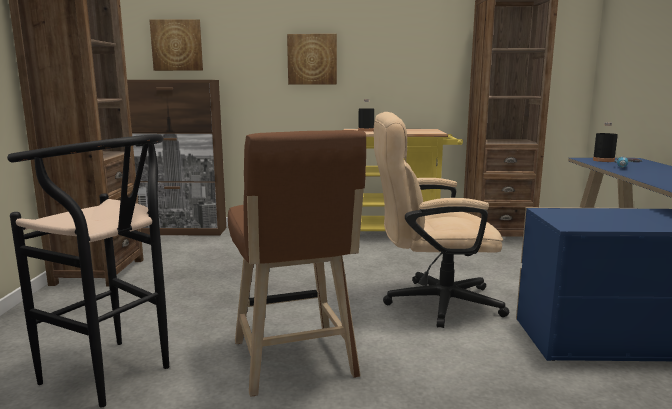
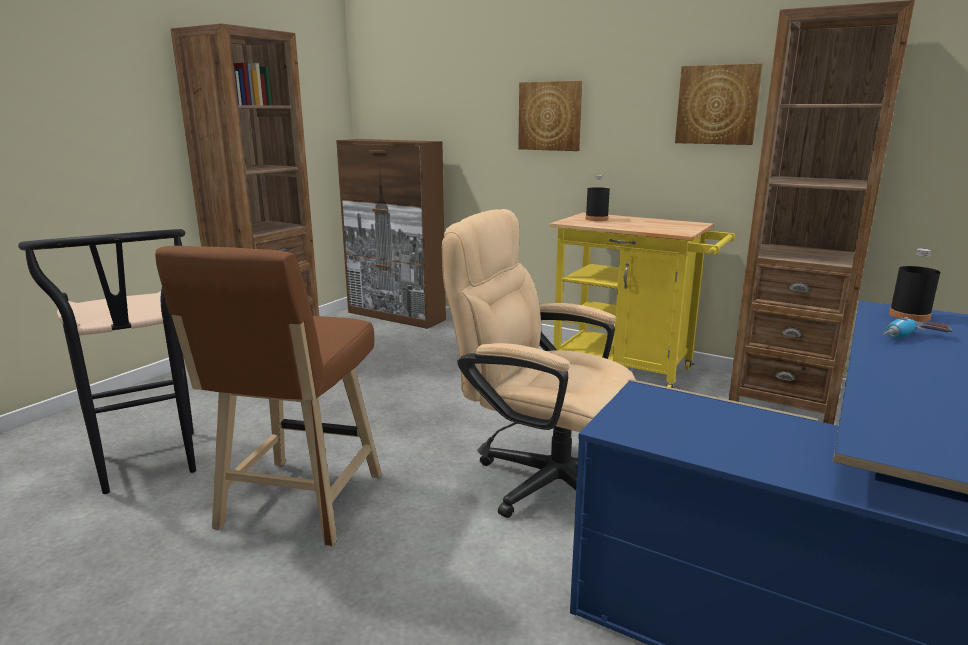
camera: 30 degrees right, 5 degrees up
picture [150,19,203,71] -> picture moved to [675,63,763,145]

